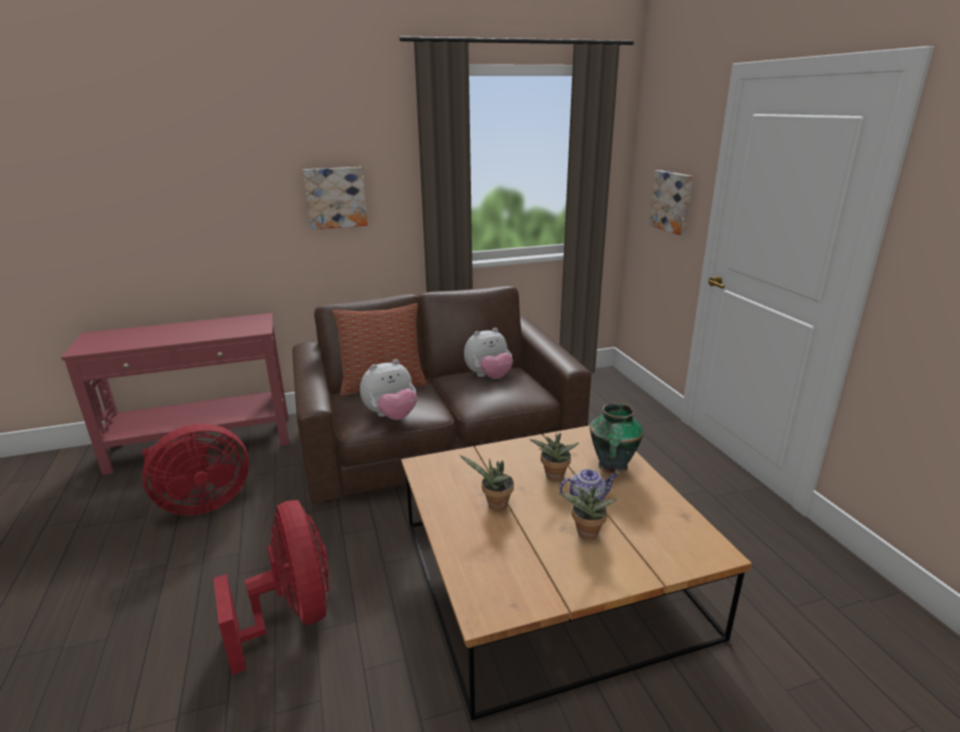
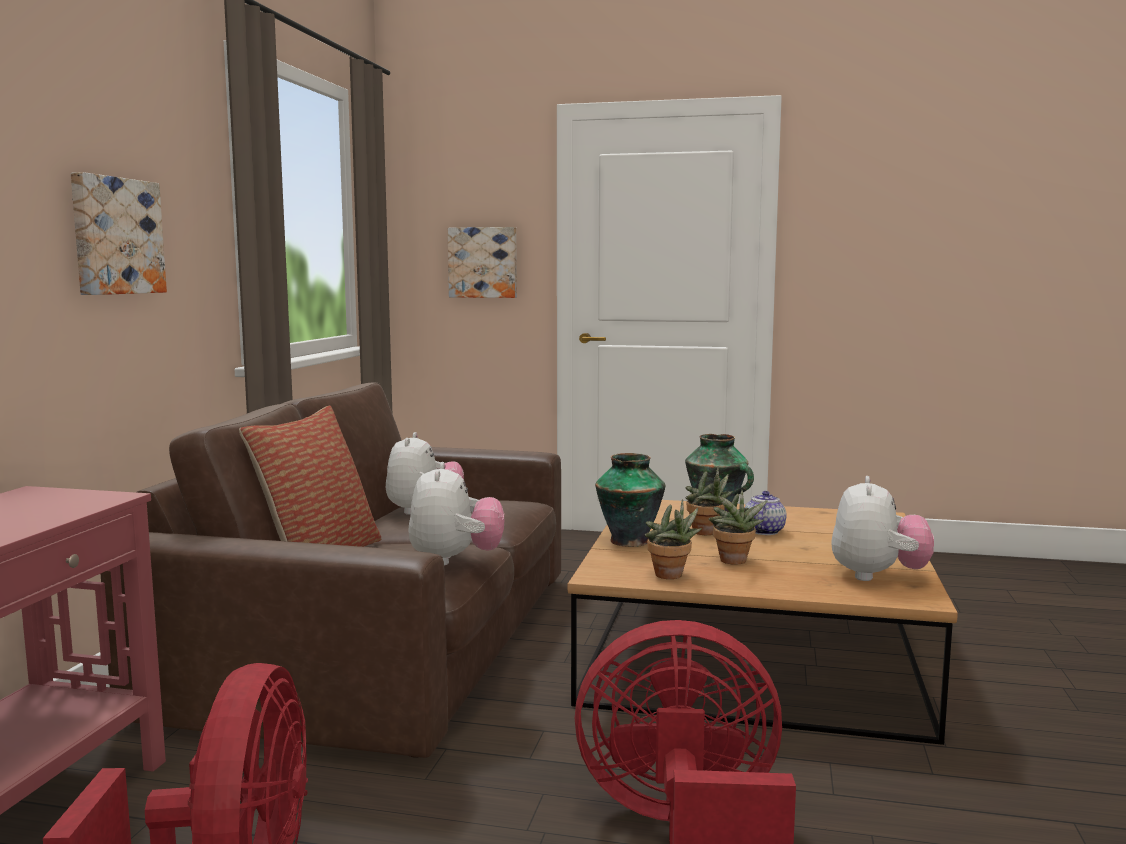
camera: 60 degrees left, 15 degrees down
potted plant [559,485,617,539] -> potted plant moved to [645,499,702,579]
none -> vase [595,453,666,547]
none -> plush toy [831,476,934,581]

